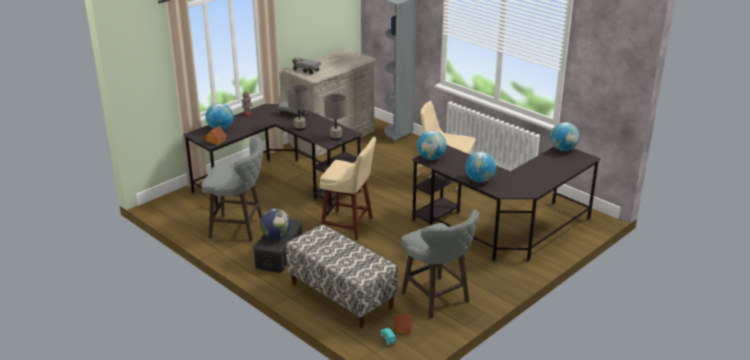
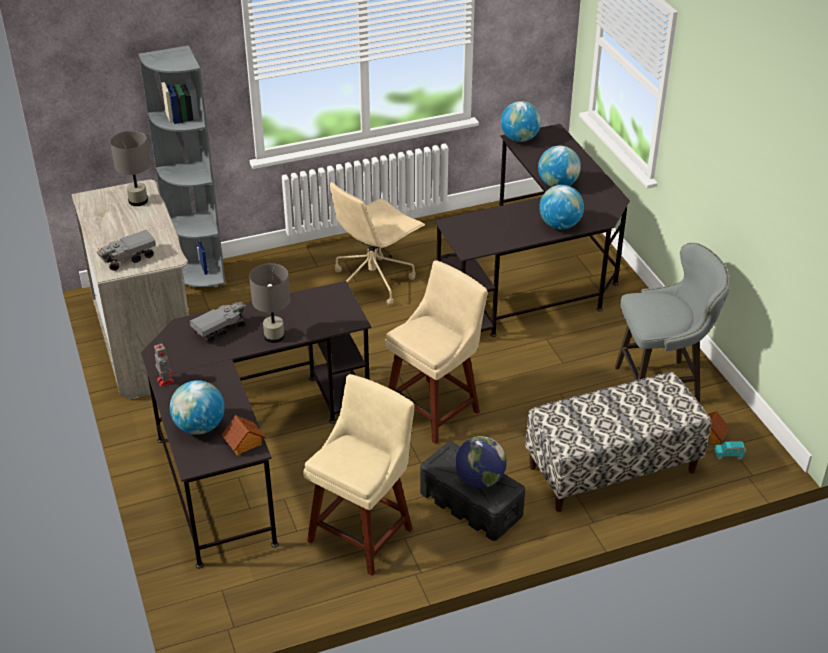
camera: 65 degrees left, 10 degrees up
grey stool [202,136,264,242] -> beige chair [303,374,414,575]
grey table lamp [324,94,346,140] -> grey table lamp moved to [110,131,150,206]
globe [417,131,446,160] -> globe moved to [538,146,581,187]

